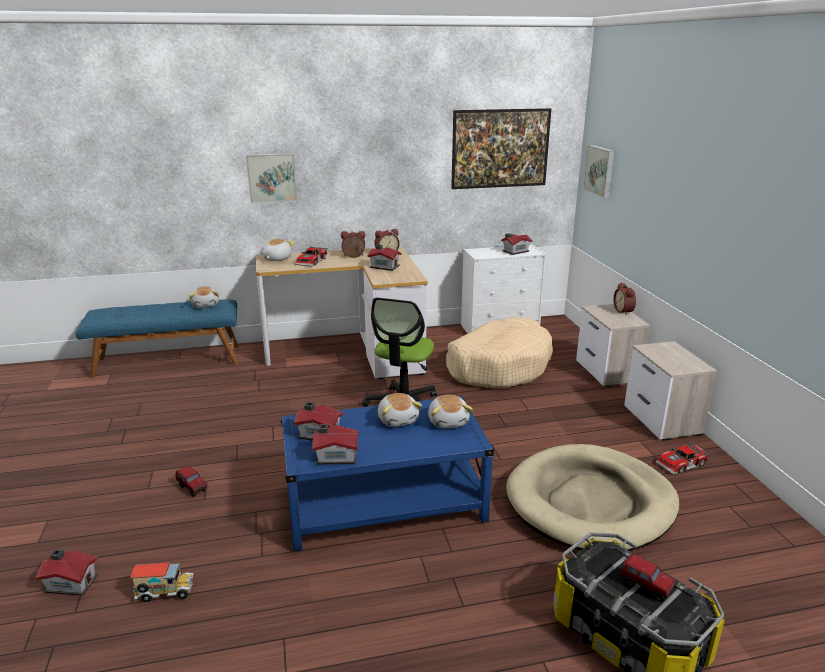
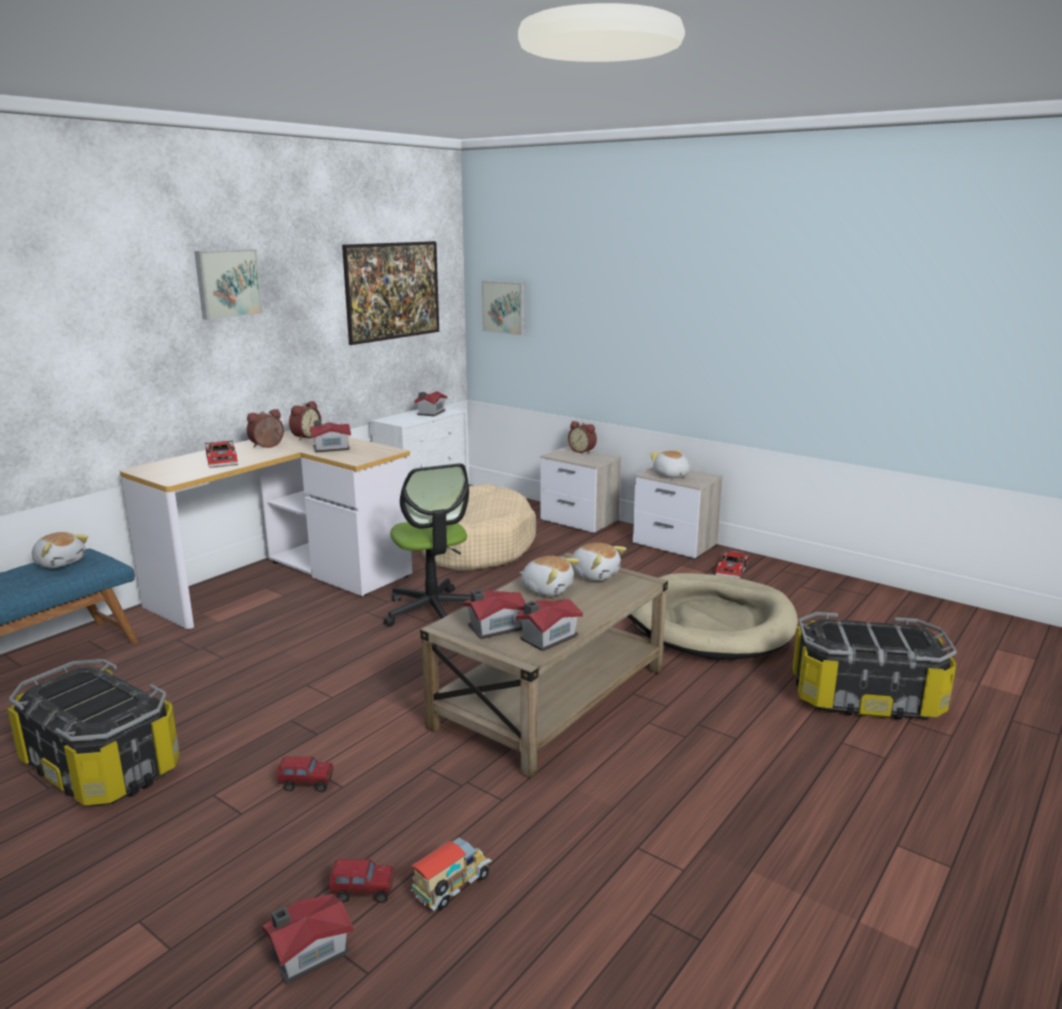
camera: 40 degrees left, 5 degrees down
picture [246,153,297,203] -> picture moved to [194,249,263,320]
plush toy [263,239,295,261] -> plush toy moved to [650,450,690,478]
blue coffee table [281,396,494,552] -> beige coffee table [420,553,668,778]
toy truck [621,554,675,602] -> toy truck moved to [329,859,394,903]
none -> storage box [7,659,180,806]

